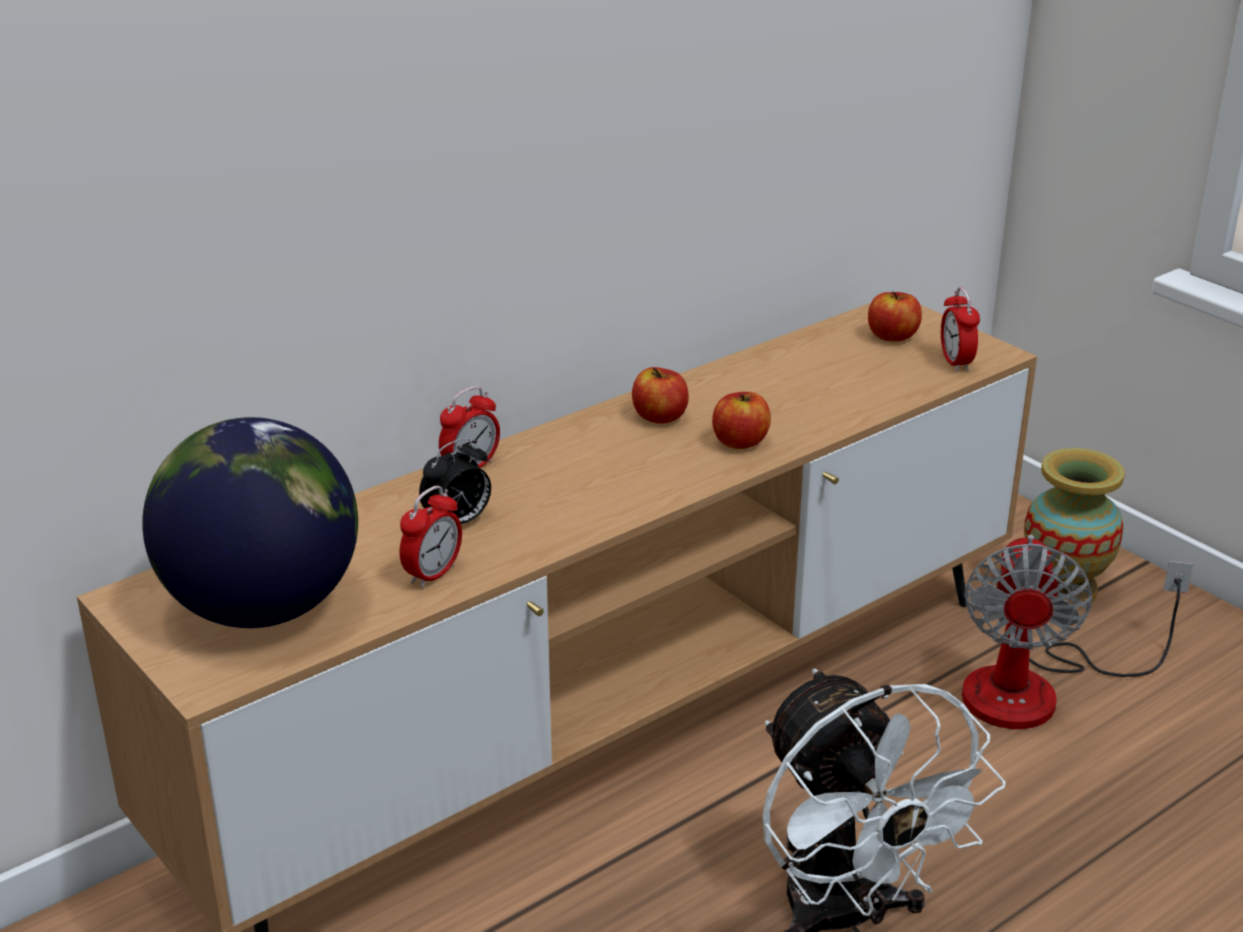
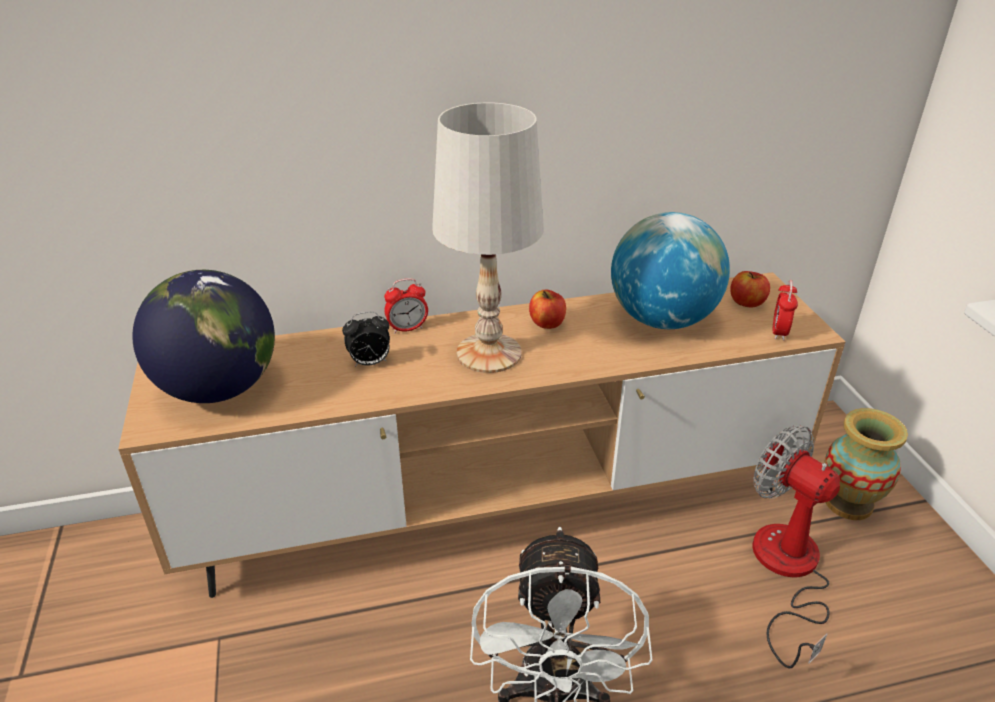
camera: 25 degrees right, 5 degrees up
alarm clock [399,486,462,588] -> none
apple [712,392,771,449] -> none
fan [962,535,1194,729] -> fan turned 105 degrees clockwise [752,425,840,668]
none -> white table lamp [432,102,544,373]
none -> globe [611,212,730,329]

